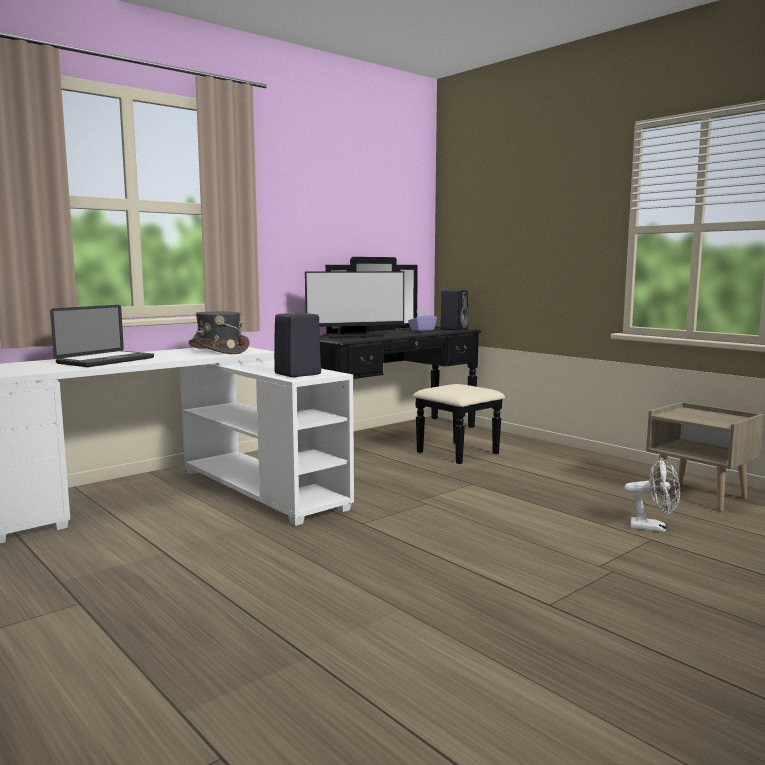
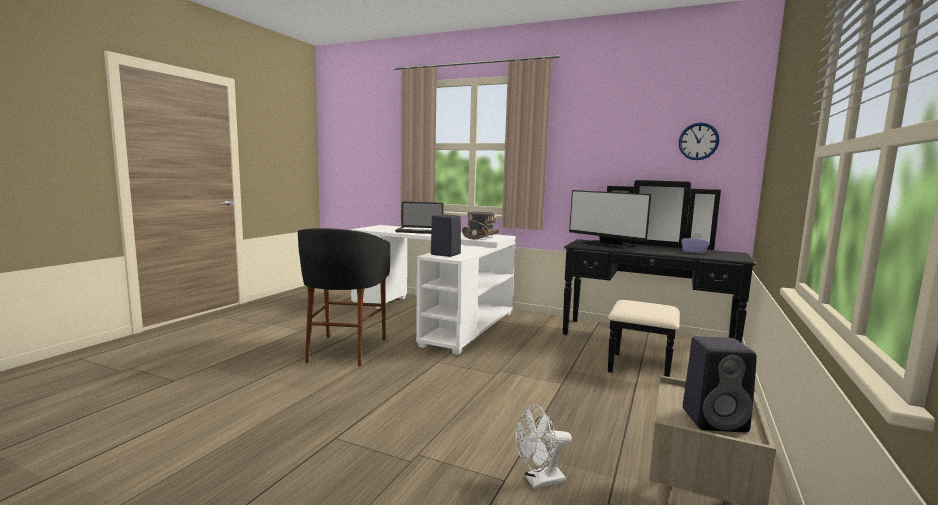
camera: 65 degrees right, 0 degrees up
black speaker [440,290,469,330] -> black speaker moved to [683,336,757,432]
white fan [625,457,680,532] -> white fan turned 75 degrees clockwise [515,404,572,489]
none -> black stool [298,228,390,366]
none -> wall clock [678,122,719,160]

